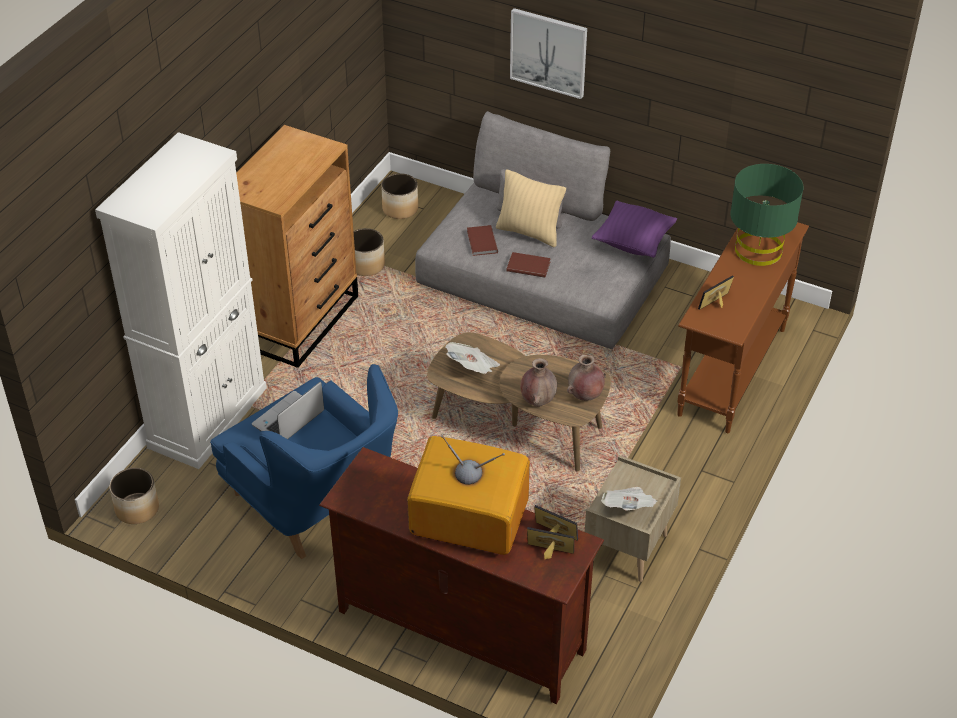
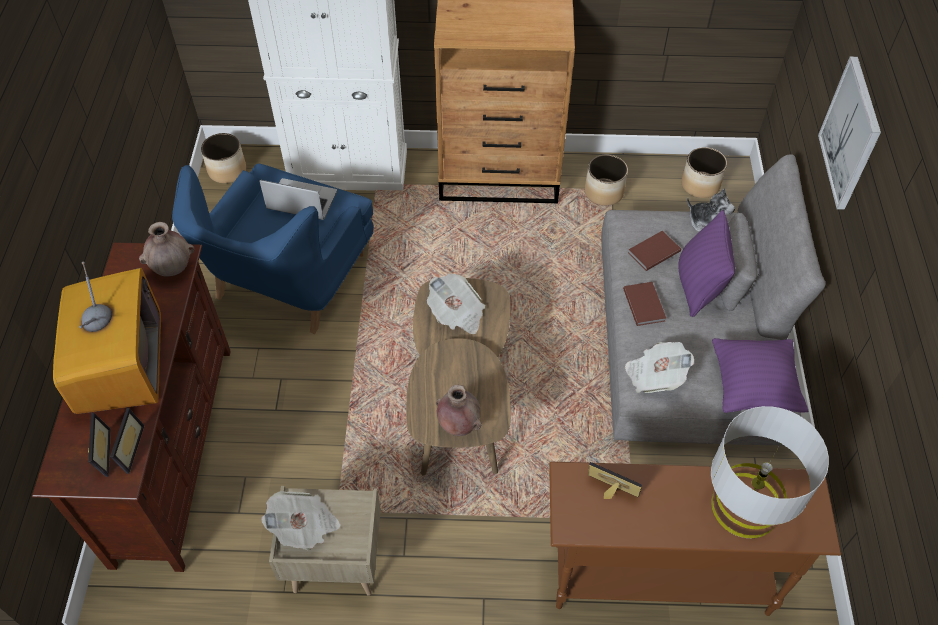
camera: 65 degrees right, 10 degrees up
beige pillow [496,169,566,247] -> purple pillow [679,210,735,317]
brown vase [520,358,557,407] -> brown vase moved to [139,222,195,277]
green table lamp [730,164,804,266] -> grey table lamp [711,406,829,538]
none -> newspaper [625,342,694,393]
none -> plush toy [687,189,735,232]

